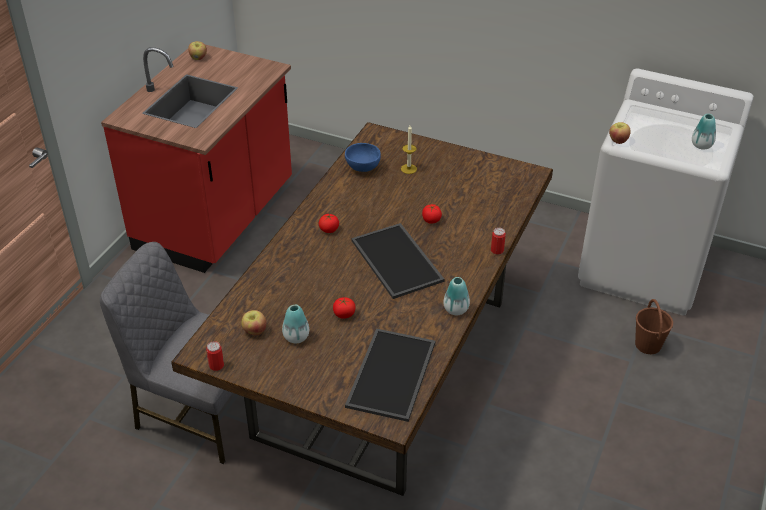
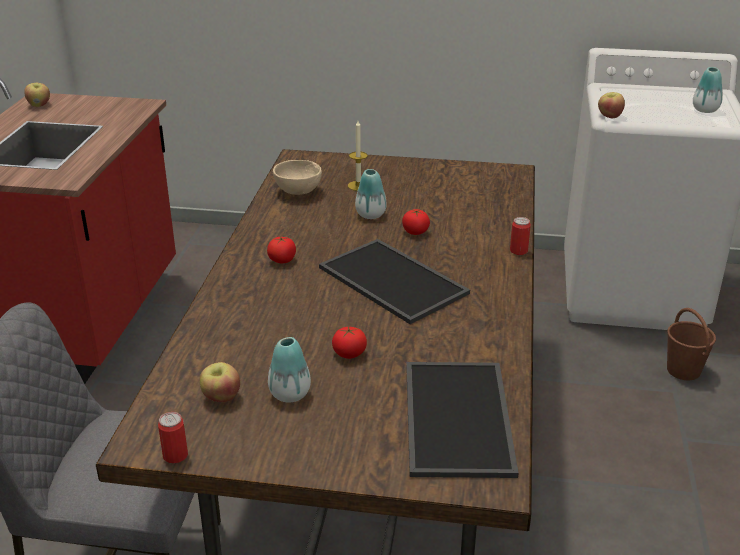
camera: 15 degrees left, 10 degrees down
blue bowl [345,143,381,172] -> beige bowl [273,160,322,195]
vase [443,277,470,315] -> vase moved to [355,169,387,219]

